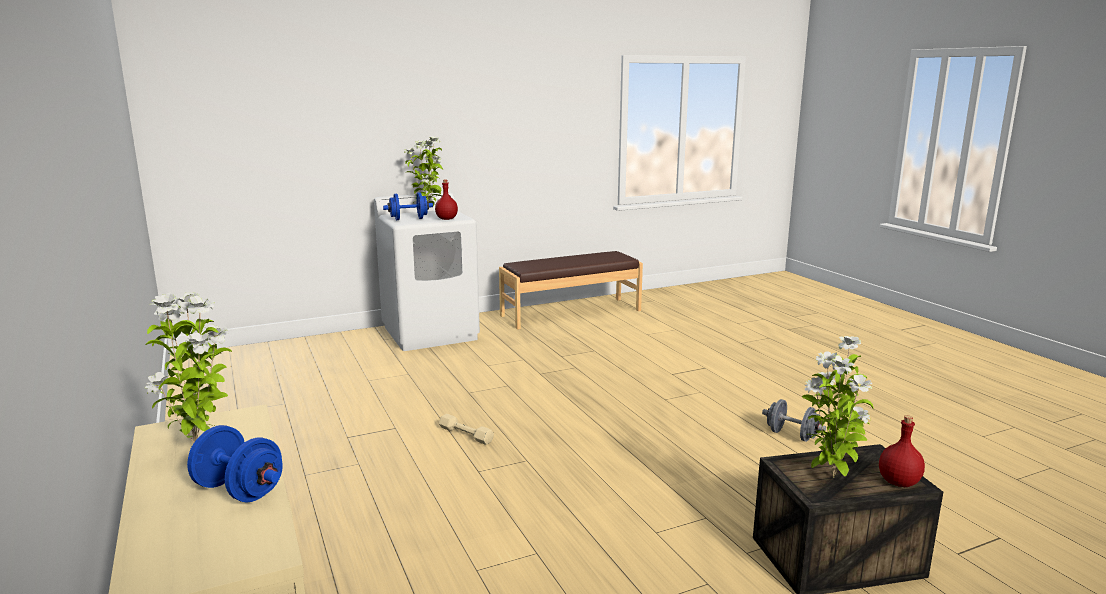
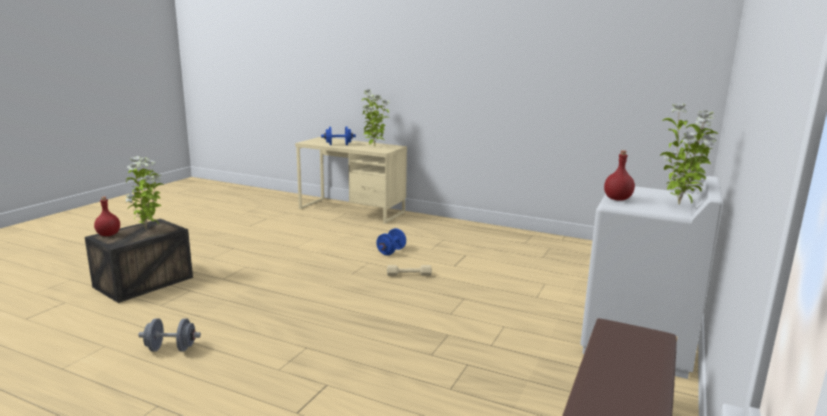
camera: 140 degrees right, 0 degrees up
blue dumbbell [383,192,433,220] -> blue dumbbell moved to [376,228,406,255]

